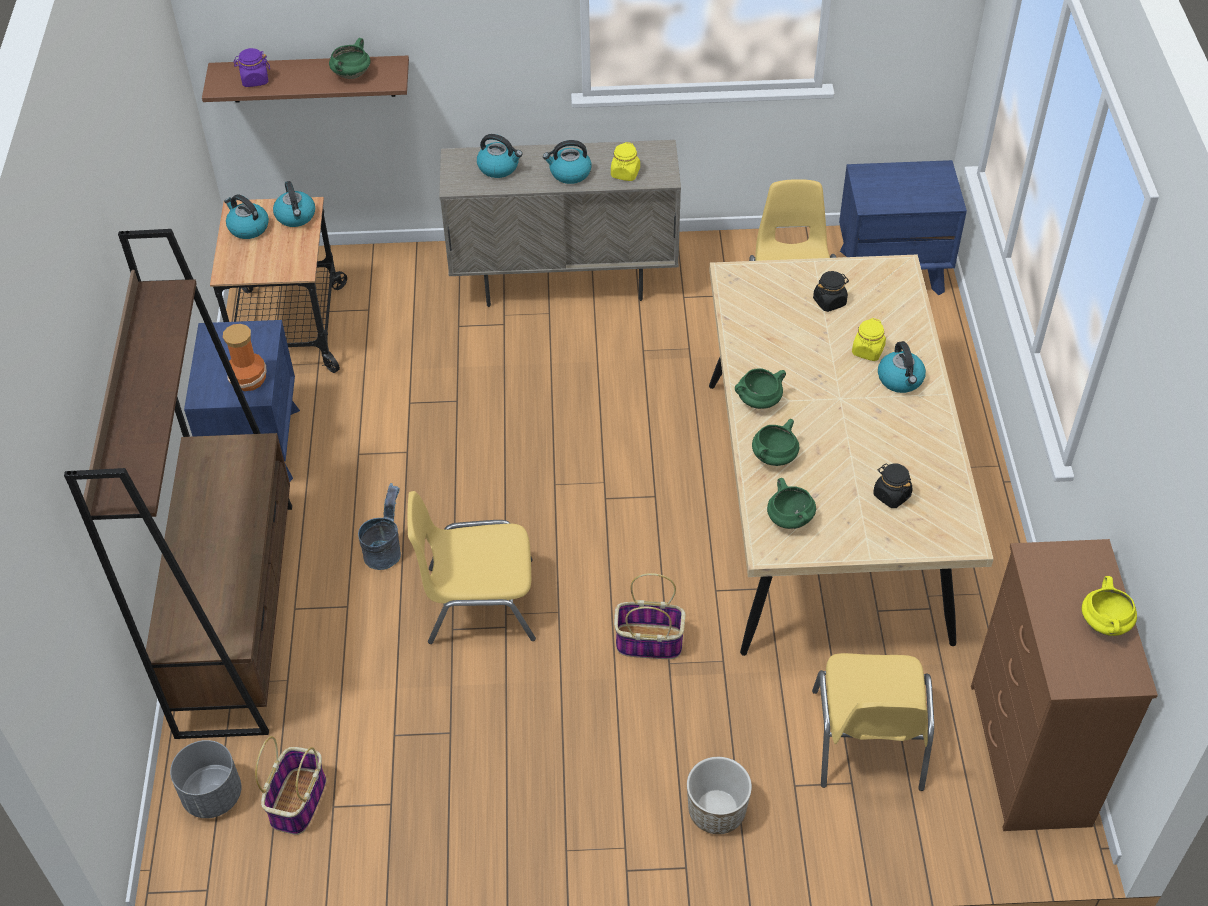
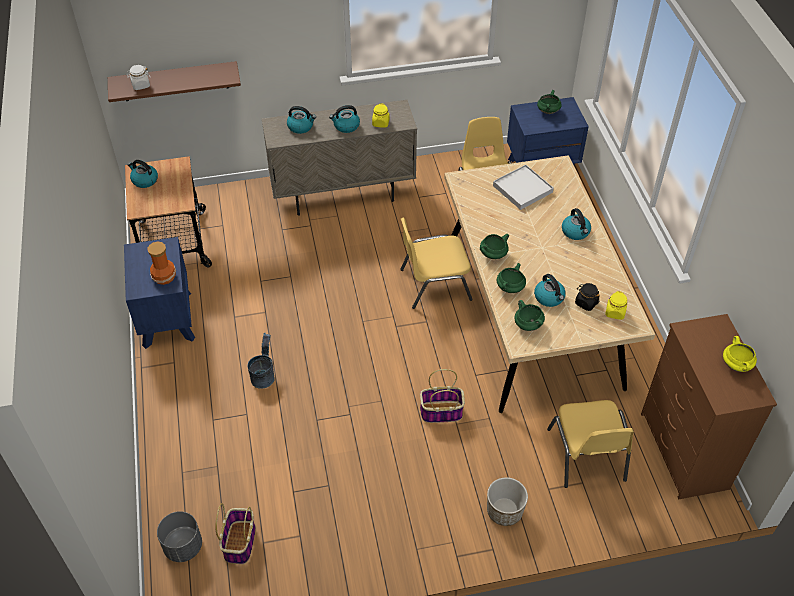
camera: 10 degrees left, 0 degrees up
brown bookcase [64,229,292,739] -> none
purple jar [234,48,270,87] -> white jar [126,65,150,90]
kettle [273,181,315,227] -> kettle moved to [534,274,566,307]
green cooking pot [329,38,371,79] -> green cooking pot moved to [537,90,562,114]
yellow chair [407,491,536,644] -> yellow chair moved to [400,218,472,309]
black jar [813,271,849,312] -> white tray [493,165,554,210]
yellow jar [852,318,886,361] -> yellow jar moved to [605,291,627,320]

